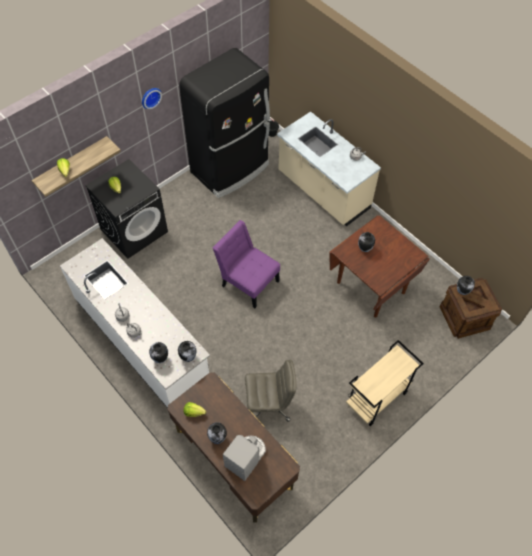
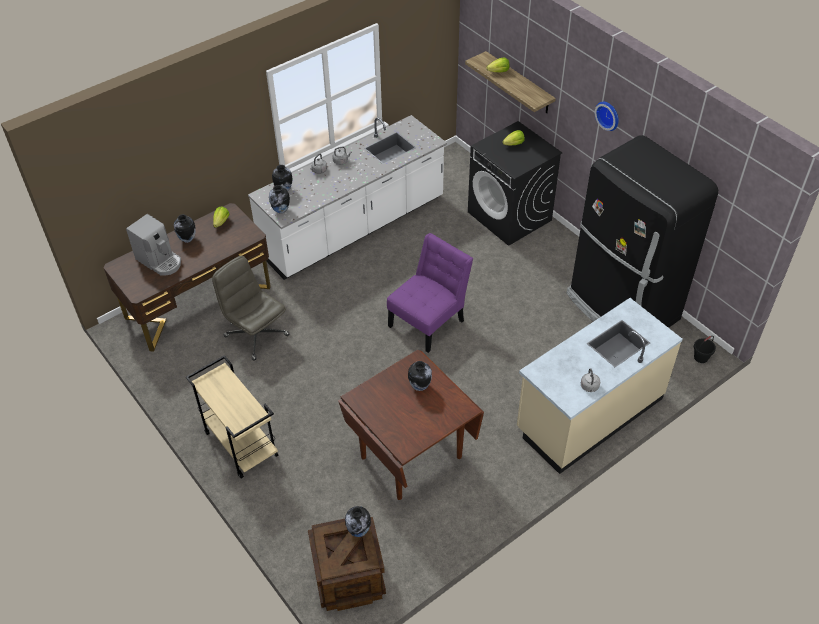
camera: 95 degrees right, 10 degrees down
grey office chair [245,360,296,422] -> grey office chair turned 135 degrees clockwise [212,256,290,360]

